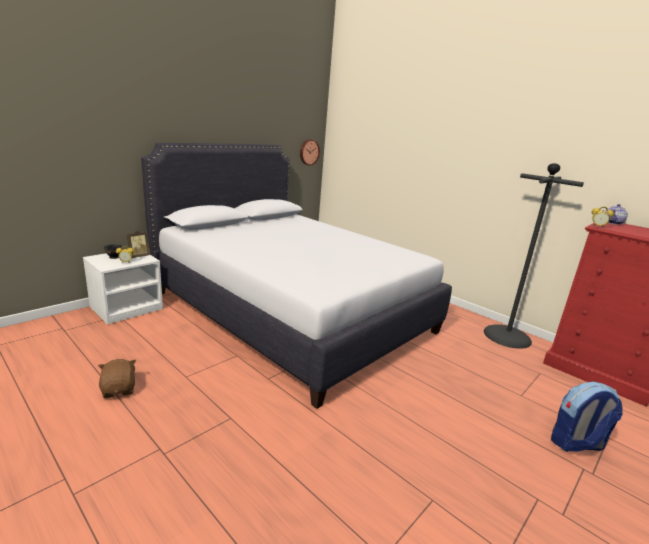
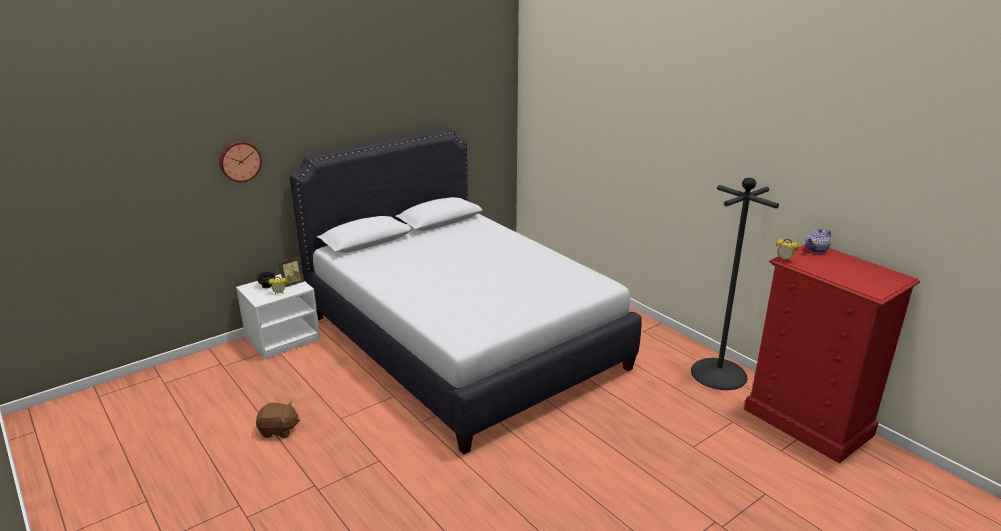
camera: 10 degrees right, 5 degrees up
brown plush toy [98,359,136,398] -> brown plush toy turned 105 degrees clockwise [256,401,300,438]
wall clock [300,139,320,166] -> wall clock moved to [219,141,262,182]
backpack [551,381,623,452] -> none

